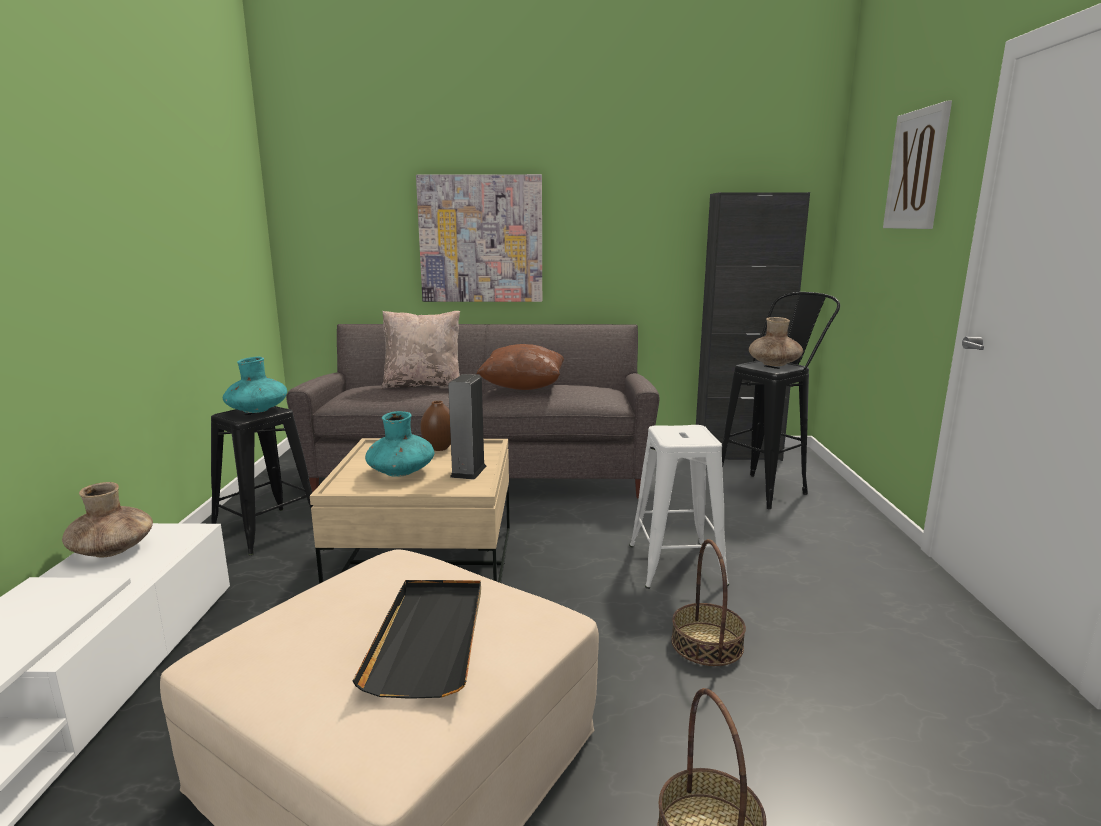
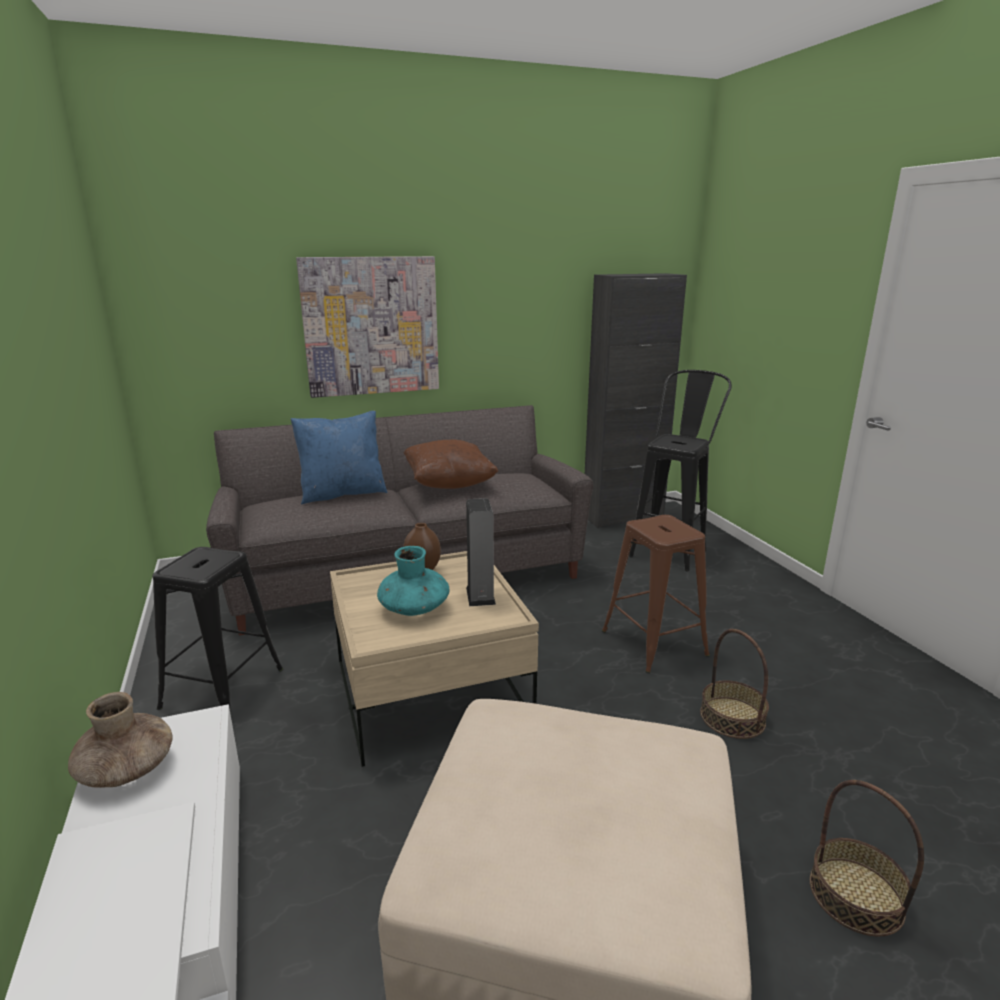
camera: 20 degrees left, 5 degrees up
turquoise vase [223,357,287,413] -> none
black tray [353,580,481,699] -> none
beige pillow [381,311,460,389] -> blue pillow [291,411,388,504]
white stool [629,425,729,589] -> brown stool [602,515,710,674]
brown vase [749,317,803,366] -> none
picture [883,100,952,229] -> none

